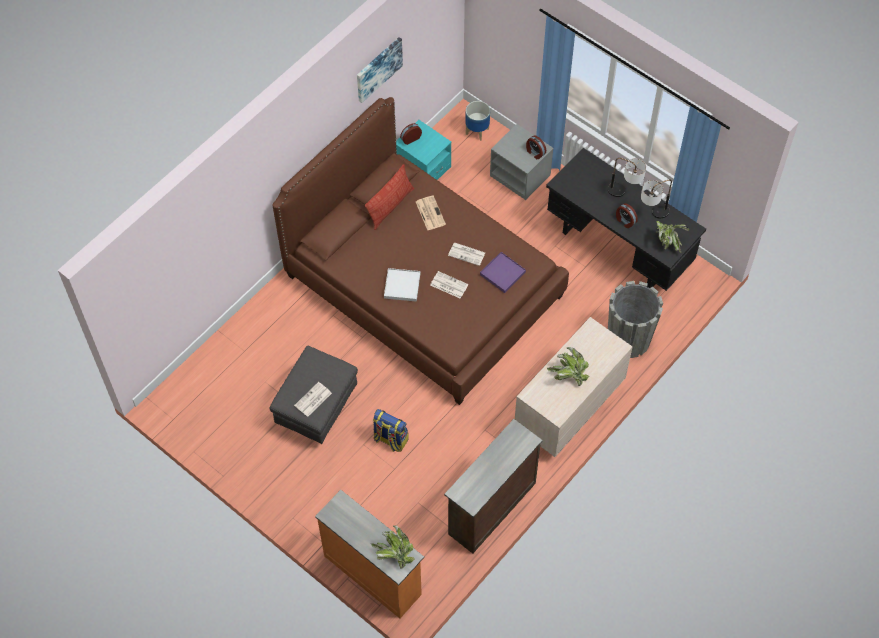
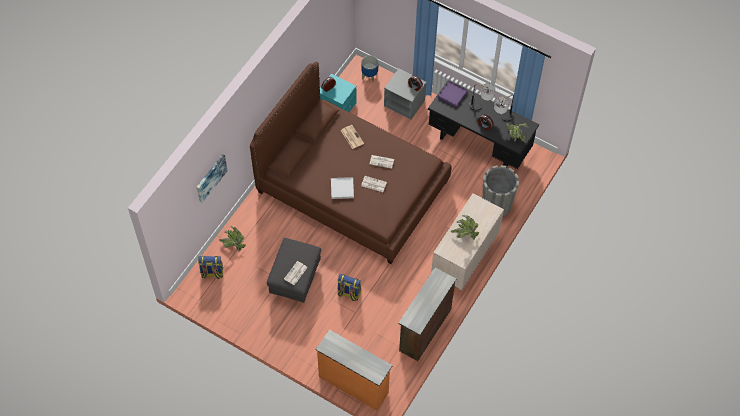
camera: 10 degrees left, 0 degrees up
picture [357,37,403,103] -> picture moved to [197,154,228,203]
pillow [364,164,414,230] -> none
potted plant [371,525,415,569] -> potted plant moved to [219,226,246,251]
purple tray [480,252,526,293] -> purple tray moved to [438,81,467,107]
none -> backpack [198,256,223,279]

